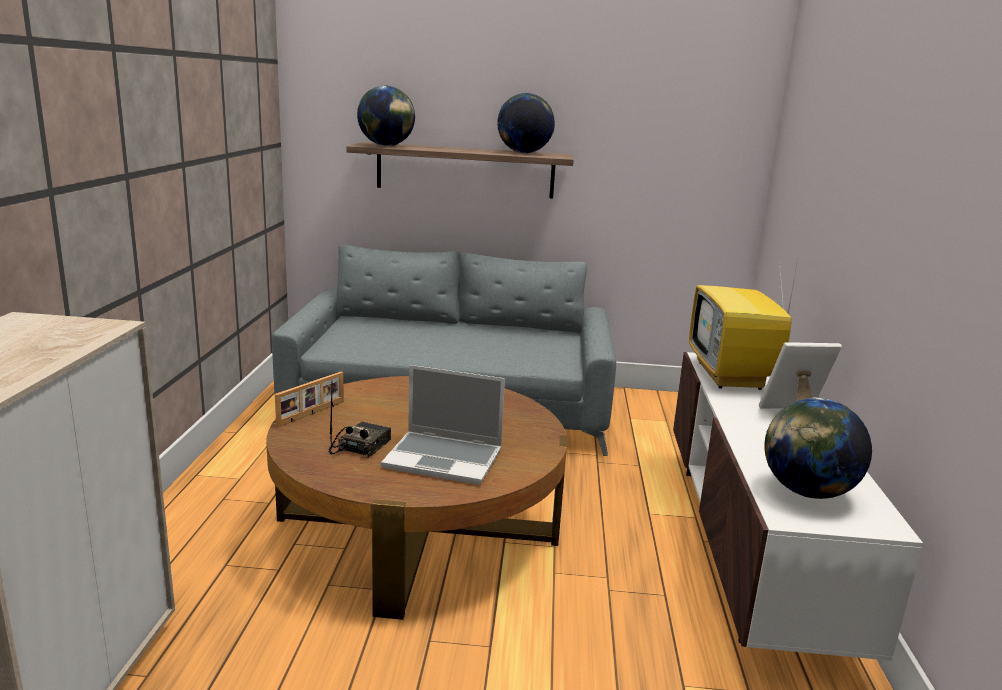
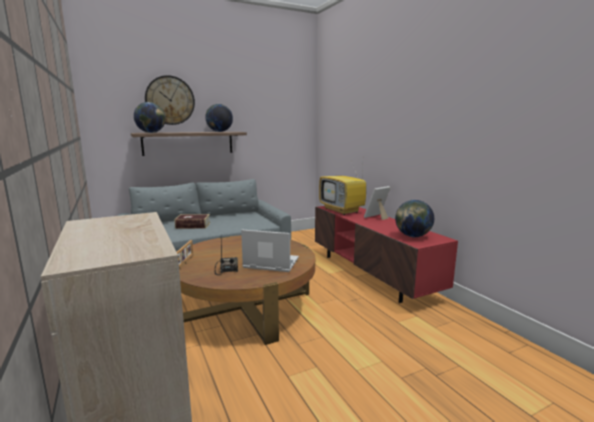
camera: 30 degrees left, 5 degrees down
laptop [381,365,505,485] -> laptop turned 150 degrees counterclockwise [241,229,299,272]
white tv stand [673,352,923,661] -> red tv stand [315,206,458,303]
none -> wall clock [145,75,195,125]
none -> book [174,214,210,229]

